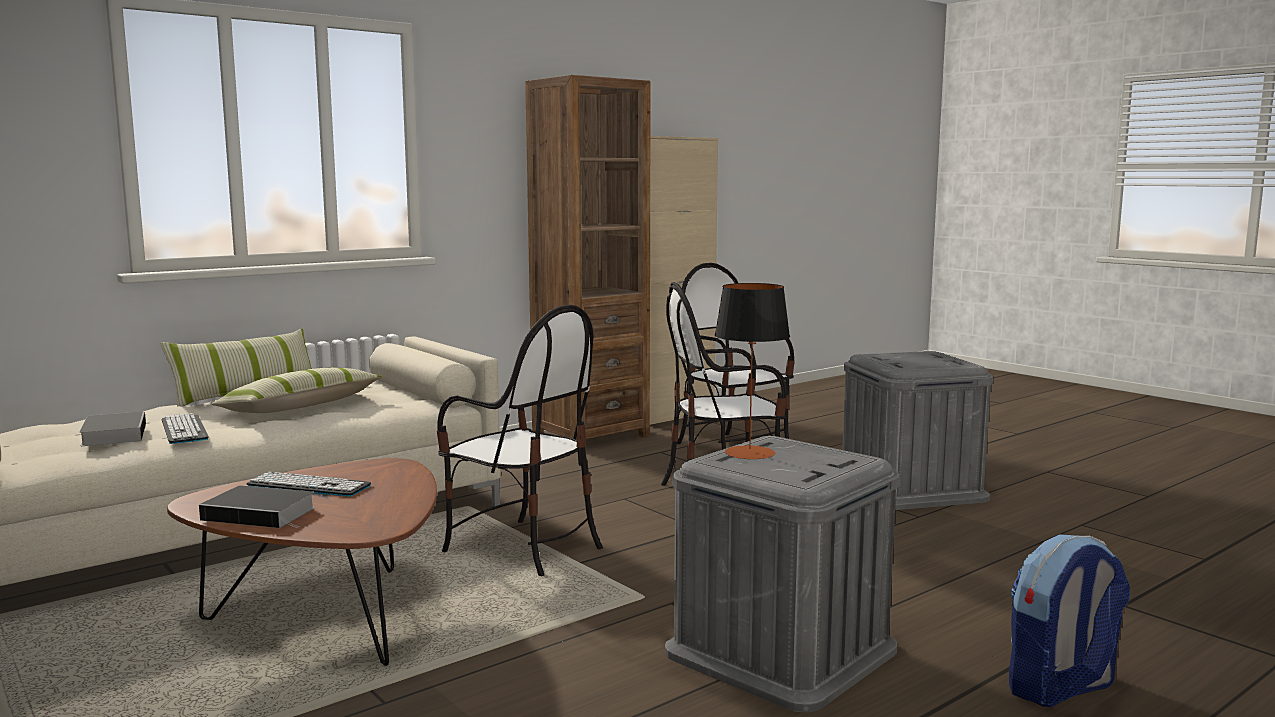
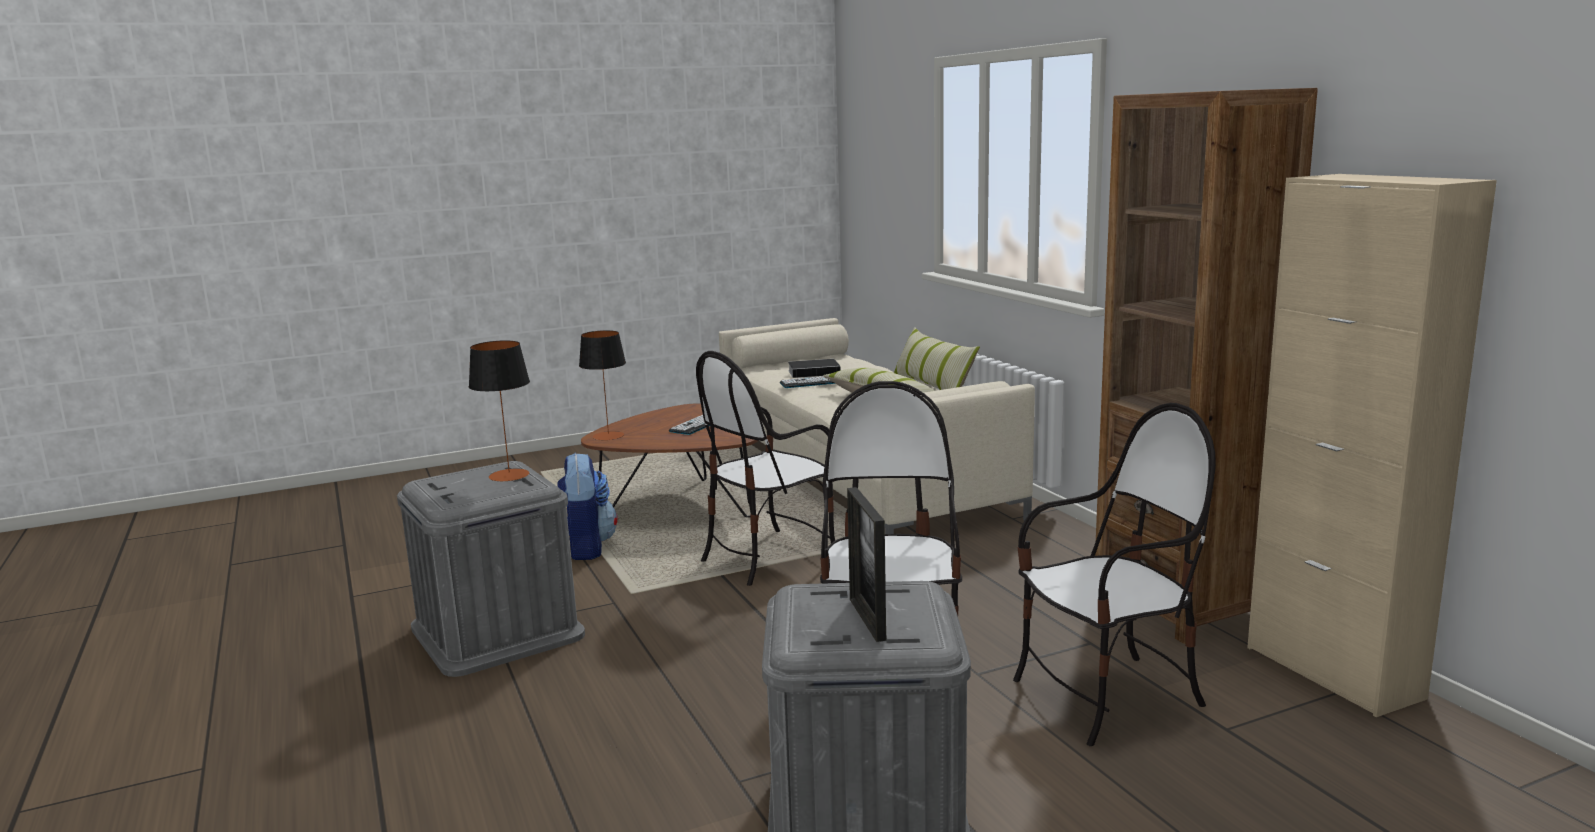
camera: 105 degrees right, 5 degrees up
book [199,485,315,528] -> none
backpack [1009,534,1130,707] -> backpack moved to [557,453,618,560]
none -> table lamp [579,330,626,440]
none -> picture frame [847,487,886,642]

